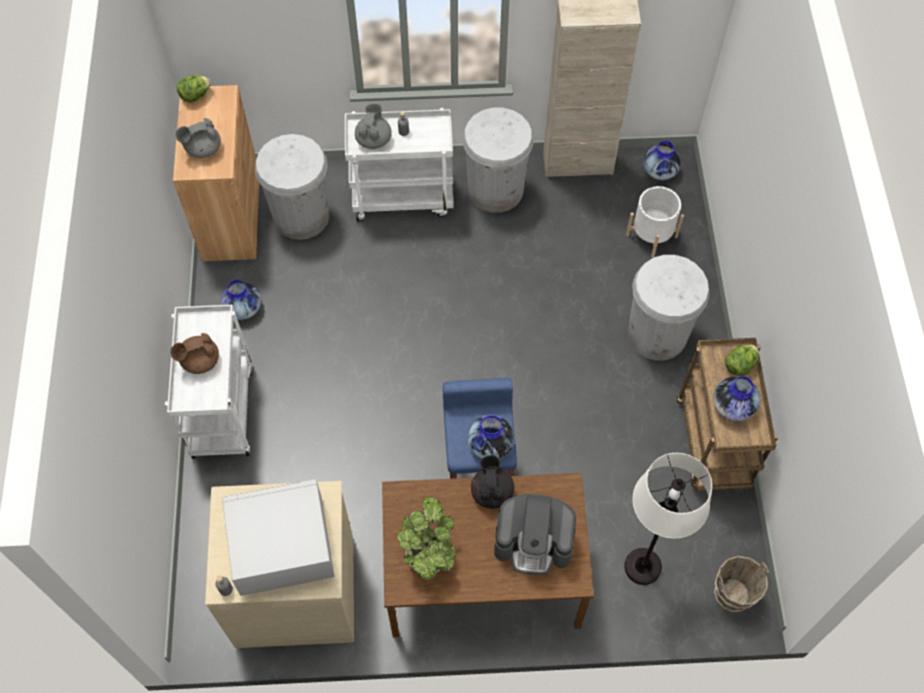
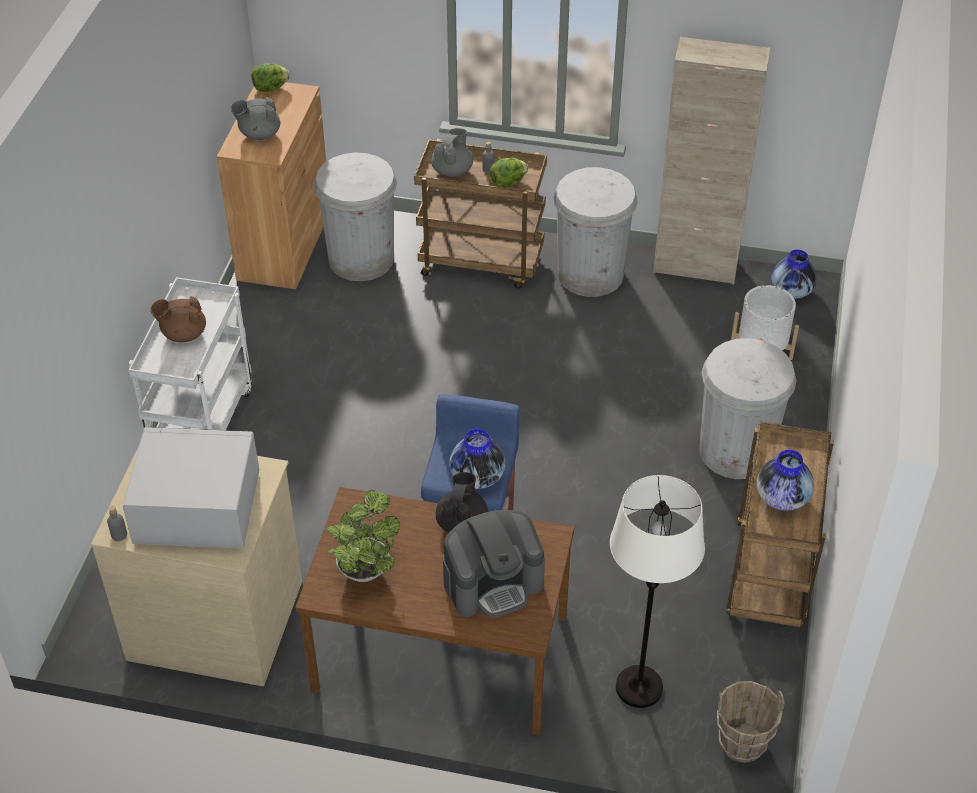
camera: 15 degrees right, 15 degrees down
vase [221,280,261,320] -> none
white cart [345,108,454,222] -> brown cart [414,139,547,289]
coffee machine [494,494,576,575] -> coffee machine turned 45 degrees counterclockwise [443,510,545,618]
lettuce [725,345,759,376] -> lettuce moved to [490,158,528,187]

